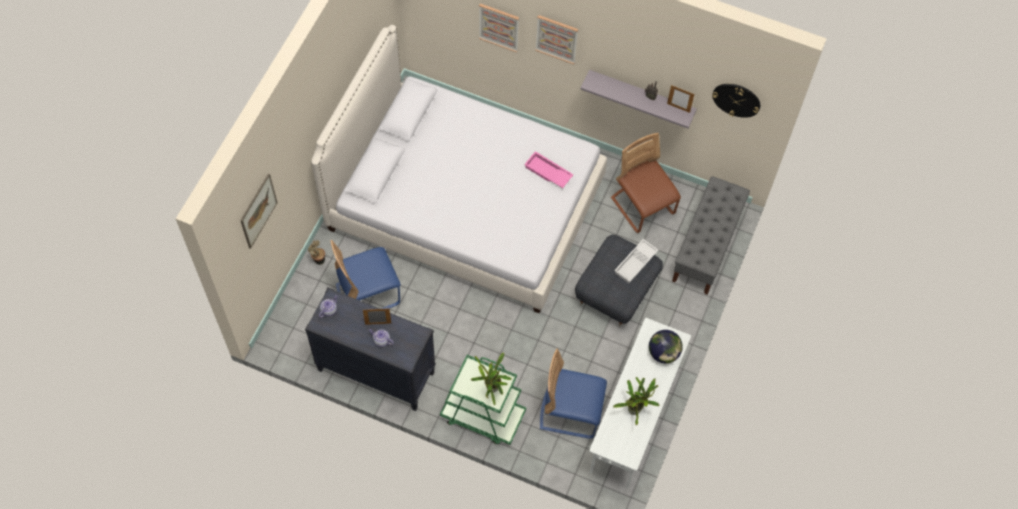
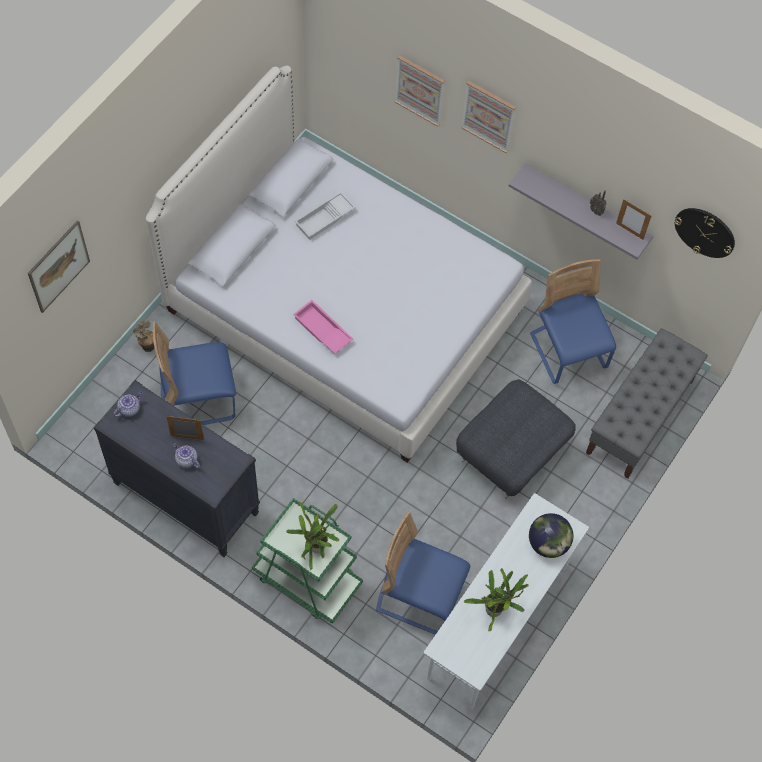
camera: 10 degrees right, 0 degrees up
pink tray [524,151,574,188] -> pink tray moved to [293,300,353,354]
brown chair [611,133,681,233] -> blue chair [530,259,616,384]
white tray [614,239,658,283] -> white tray moved to [295,191,356,240]

